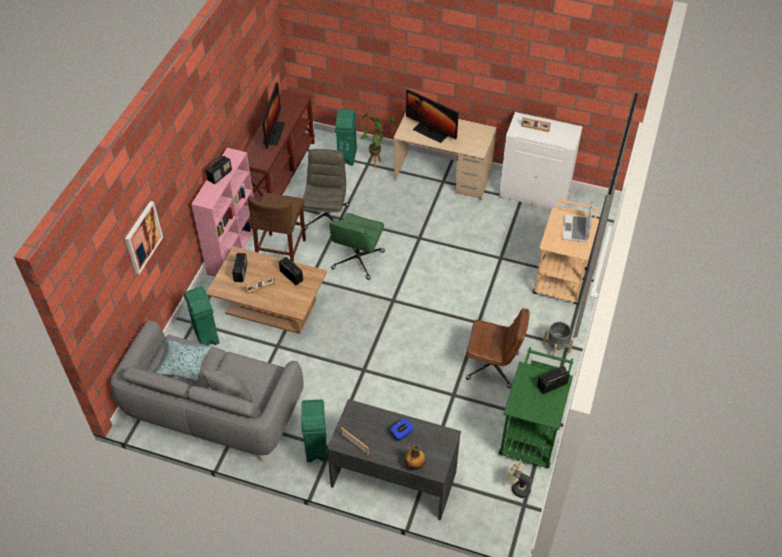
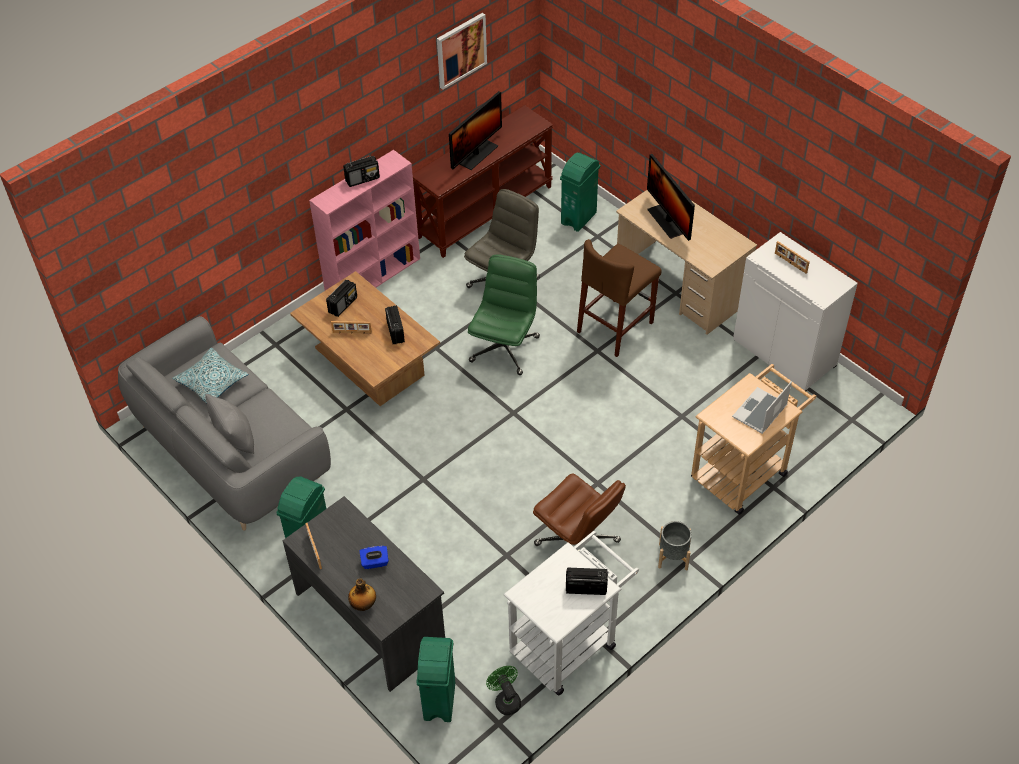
camera: 30 degrees right, 0 degrees up
picture [125,201,163,274] -> picture moved to [437,13,487,90]
green trash can [184,286,219,346] -> green trash can moved to [417,637,455,722]
brown stool [248,193,306,262] -> brown stool moved to [577,239,662,357]
green office chair [330,213,385,280] -> green office chair turned 150 degrees clockwise [468,254,540,375]
potted plant [360,111,397,168] -> none
green cart [499,347,573,469] -> white cart [504,531,639,695]
beige fan [507,462,532,498] -> green fan [486,666,521,715]

